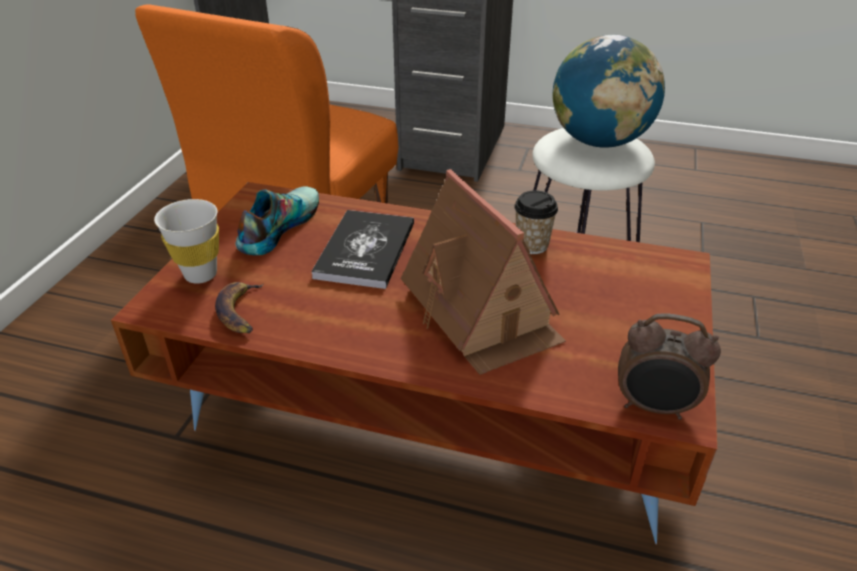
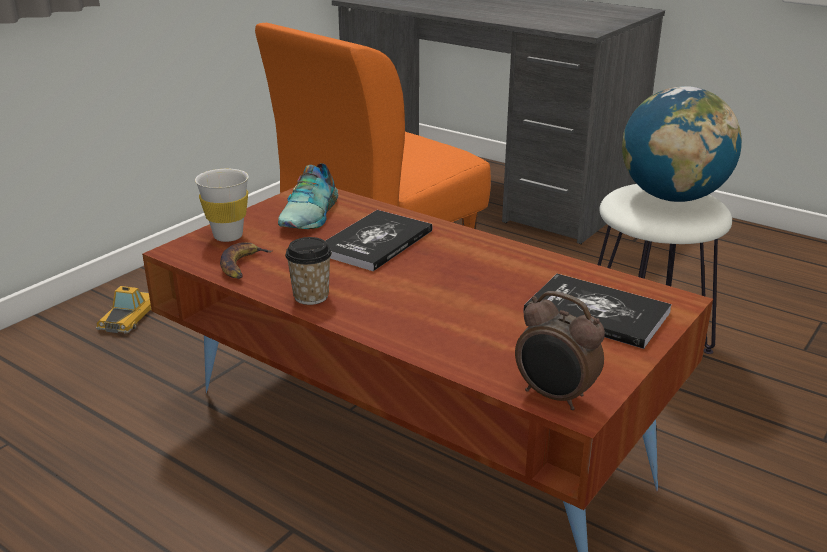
camera: 20 degrees right, 10 degrees down
shoe [235,186,319,256] -> shoe turned 150 degrees clockwise [278,163,338,229]
toy house [400,169,566,375] -> none
cup [514,190,558,254] -> cup moved to [285,237,332,305]
none -> toy car [96,286,151,334]
none -> book [523,274,672,349]

